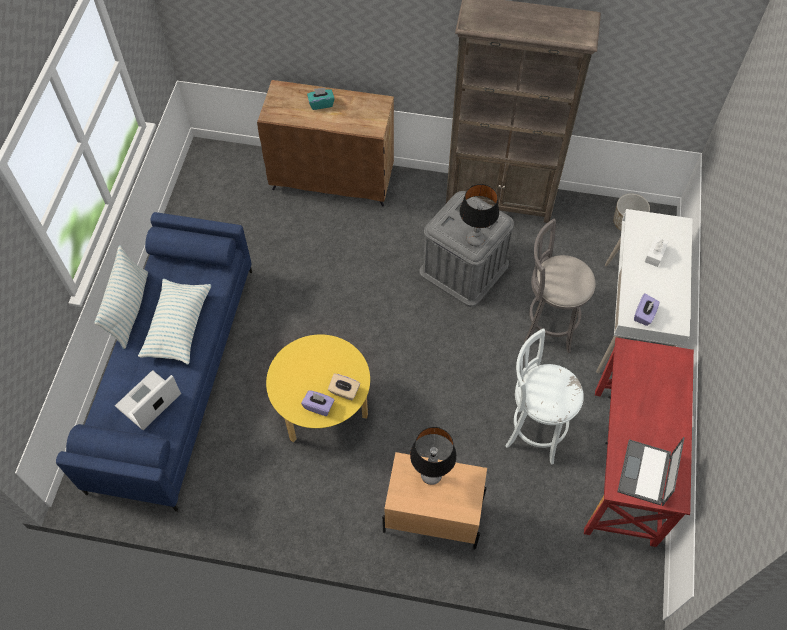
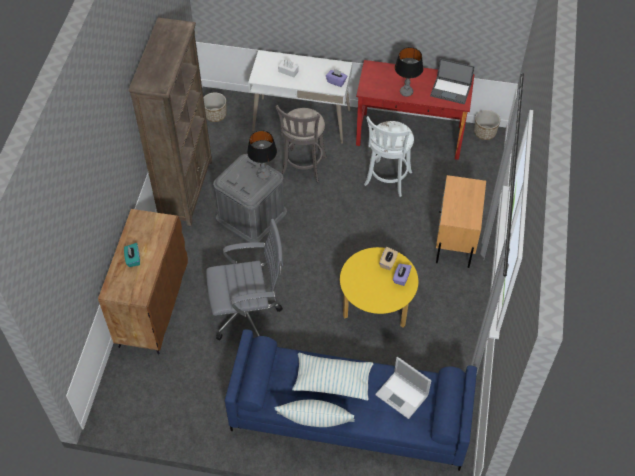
camera: 90 degrees left, 5 degrees down
table lamp [410,427,457,485] -> table lamp moved to [395,47,423,97]
none -> grey office chair [206,219,283,340]
none -> planter [474,110,500,140]

